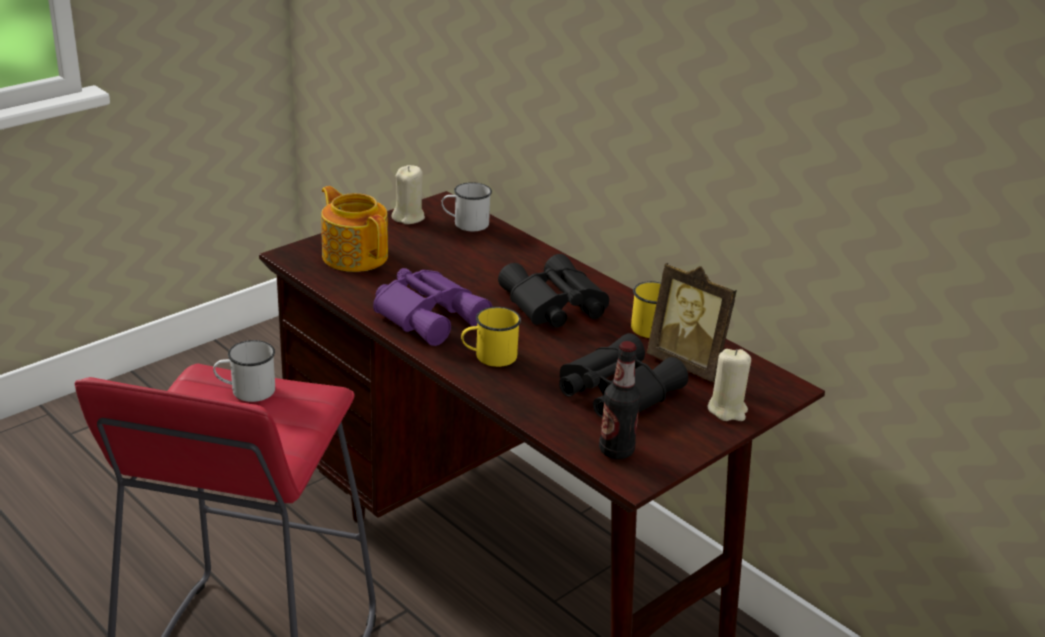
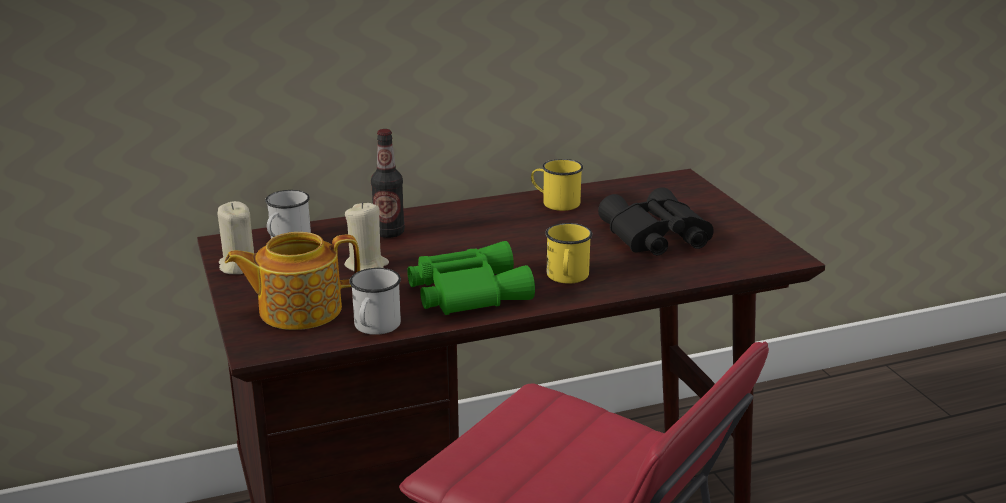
camera: 65 degrees left, 5 degrees down
white mug [213,340,275,402] -> white mug moved to [349,268,401,335]
purple binoculars [373,268,492,346] -> green binoculars [407,241,535,315]
black binoculars [498,254,609,328] -> none
bottle [599,341,641,459] -> bottle moved to [371,129,405,238]
picture frame [647,263,737,382] -> none
beige candle [707,349,751,421] -> beige candle moved to [344,202,389,272]

